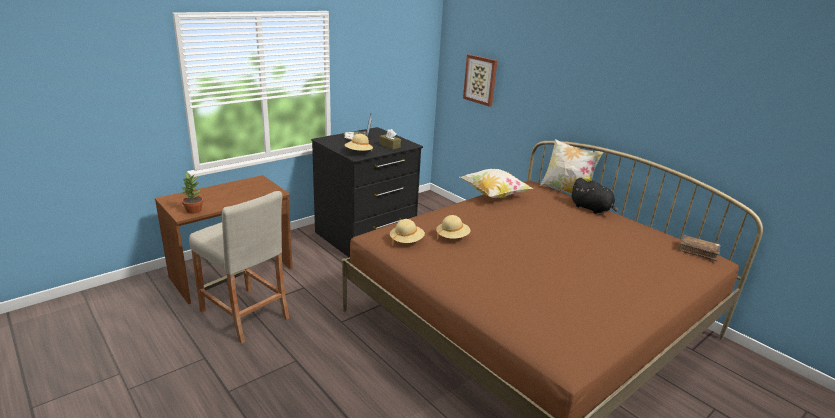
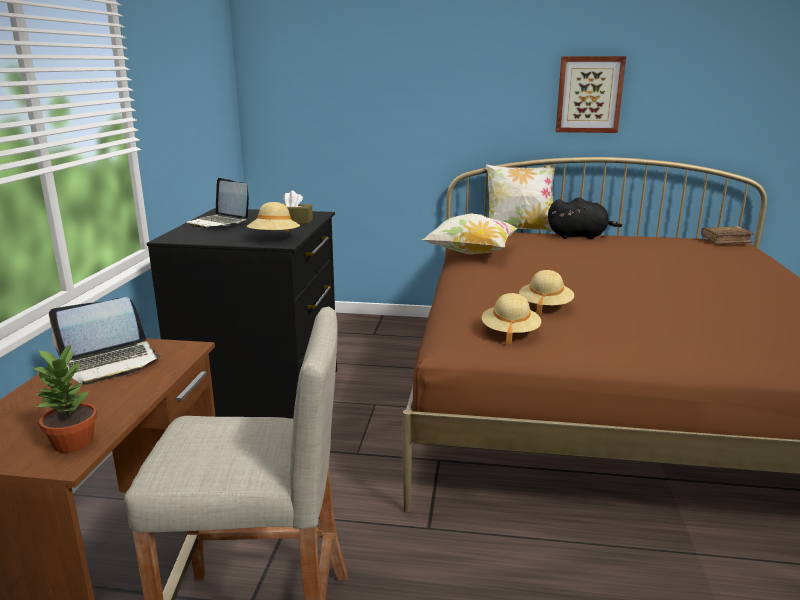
camera: 40 degrees left, 5 degrees down
picture [463,54,497,107] -> picture moved to [555,56,626,133]
none -> laptop [49,297,162,385]

